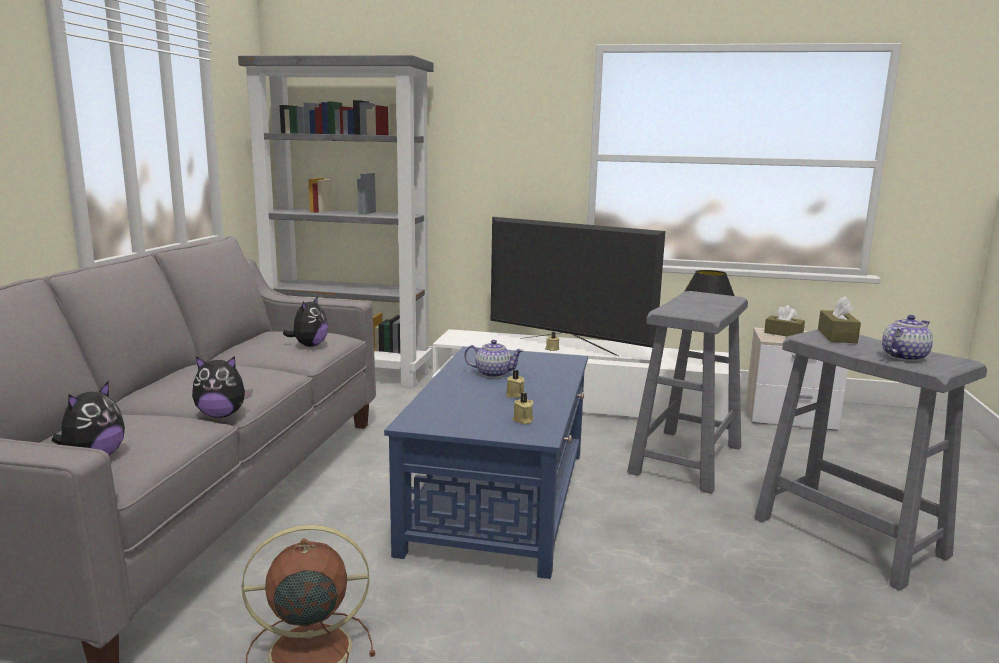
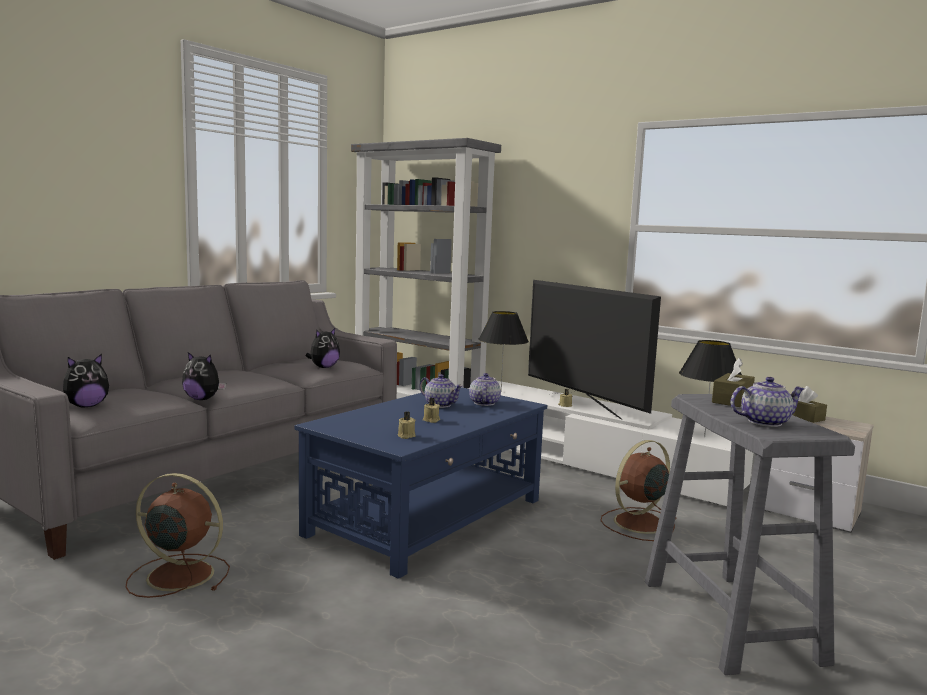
camera: 25 degrees right, 5 degrees down
grey stool [627,291,748,494] -> brown fan [600,440,676,541]
none -> teapot [469,373,501,406]
none -> black table lamp [478,311,529,390]

